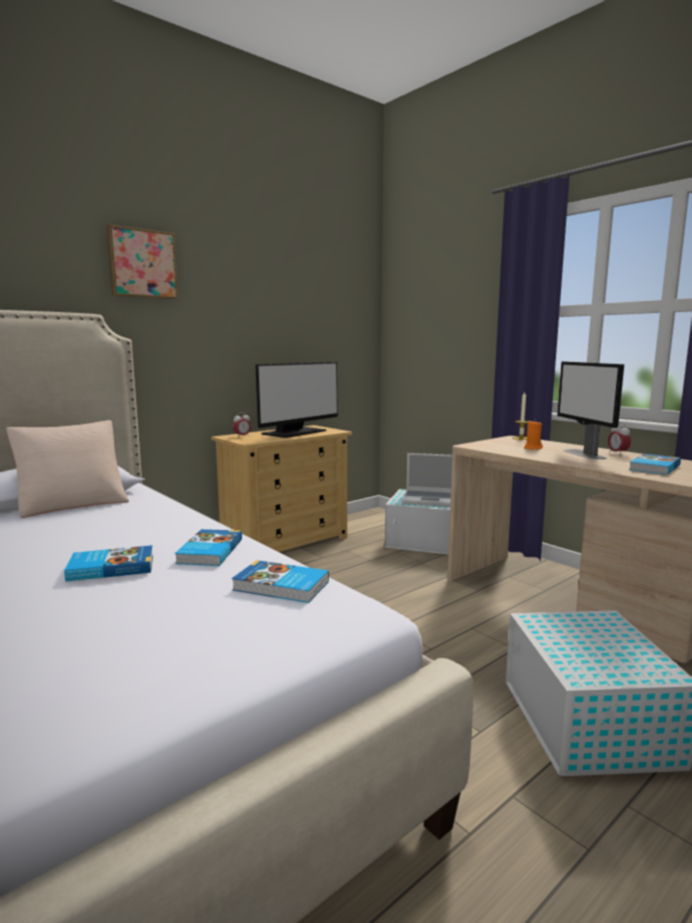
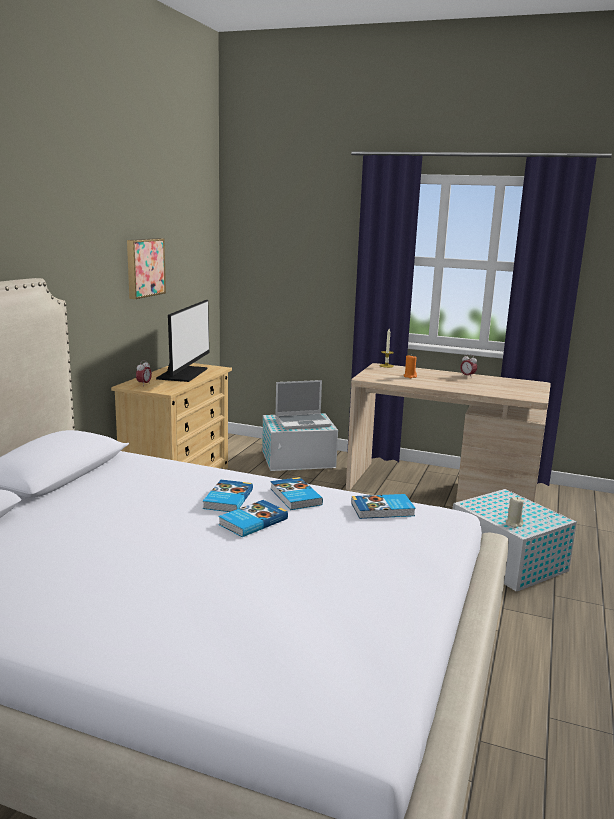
camera: 30 degrees left, 5 degrees up
beige pillow [6,420,129,518] -> none
picture [106,225,178,299] -> picture moved to [127,238,166,299]
monitor [557,362,624,460] -> none
book [629,454,681,475] -> book moved to [203,480,253,512]
none -> beige candle [506,497,524,528]

